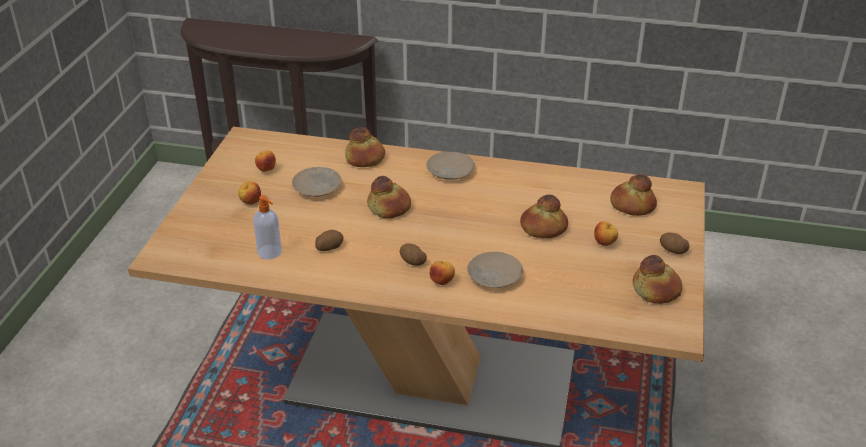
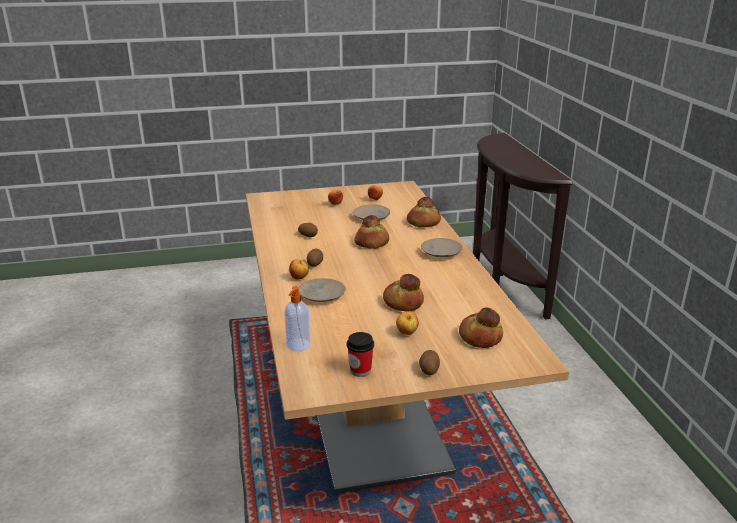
camera: 65 degrees right, 10 degrees down
soap dispenser [253,195,282,259] -> soap dispenser moved to [284,286,310,351]
bread [633,255,682,304] -> cup [347,332,374,377]

